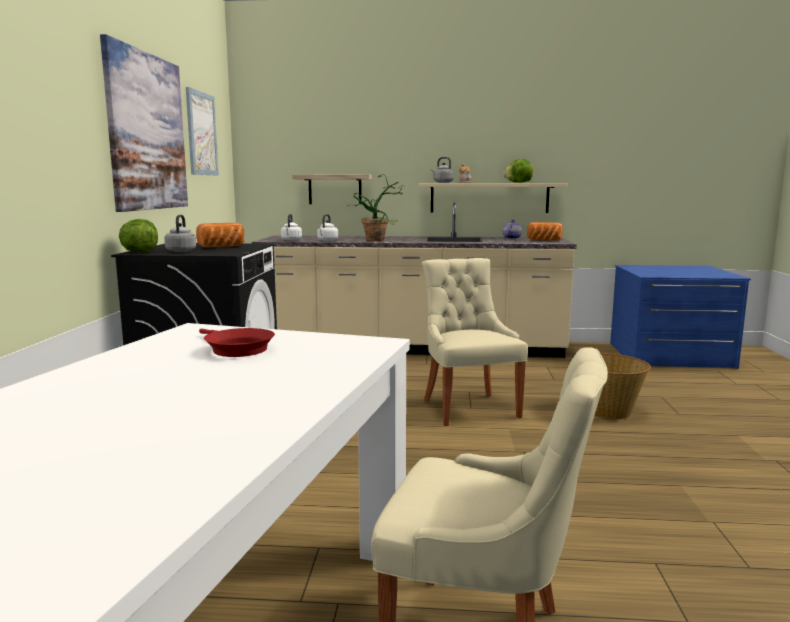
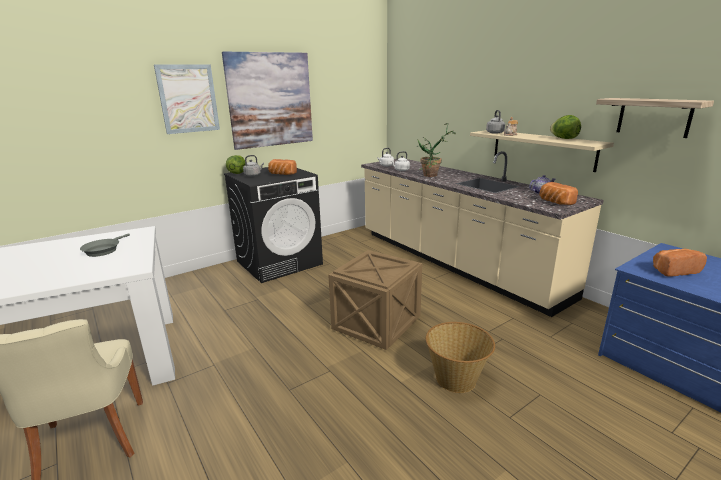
camera: 50 degrees right, 10 degrees up
picture [186,87,219,175] -> picture moved to [154,64,220,134]
red frying pan [199,328,275,357] -> grey frying pan [80,233,130,257]
shelf [292,175,372,204] -> shelf moved to [596,98,714,138]
beige chair [422,258,528,426] -> crate [328,250,422,350]
none -> bread [653,249,707,277]

